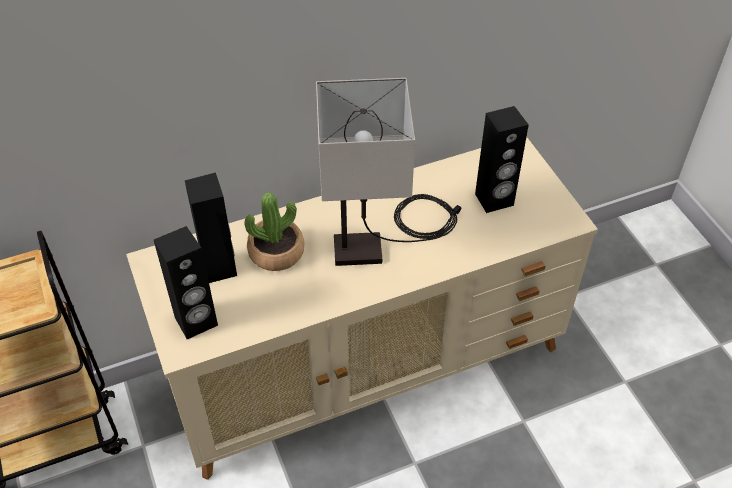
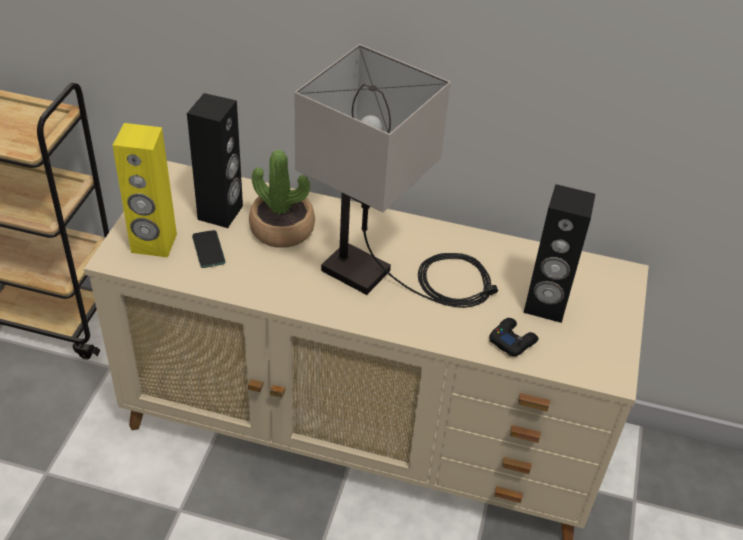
camera: 35 degrees right, 5 degrees down
black speaker [154,226,218,339] -> yellow speaker [112,123,177,257]
none -> phone [192,230,226,268]
none -> black game controller [489,318,538,357]

